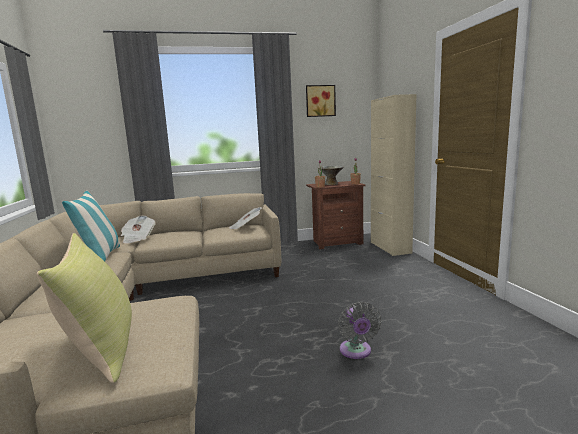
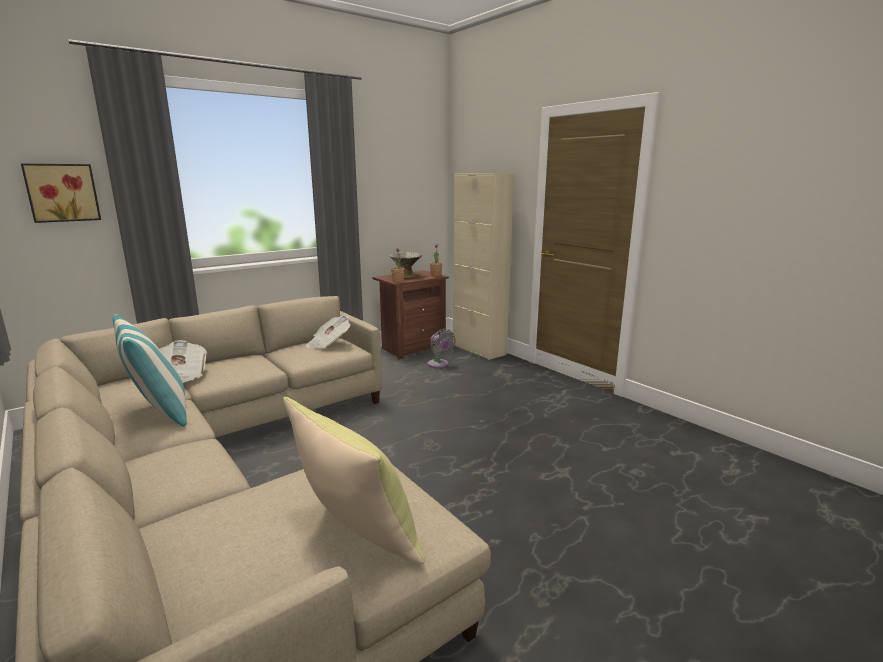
camera: 25 degrees left, 5 degrees up
picture [306,85,336,117] -> picture moved to [21,164,101,223]
grey fan [338,302,381,359] -> grey fan moved to [427,329,456,368]

